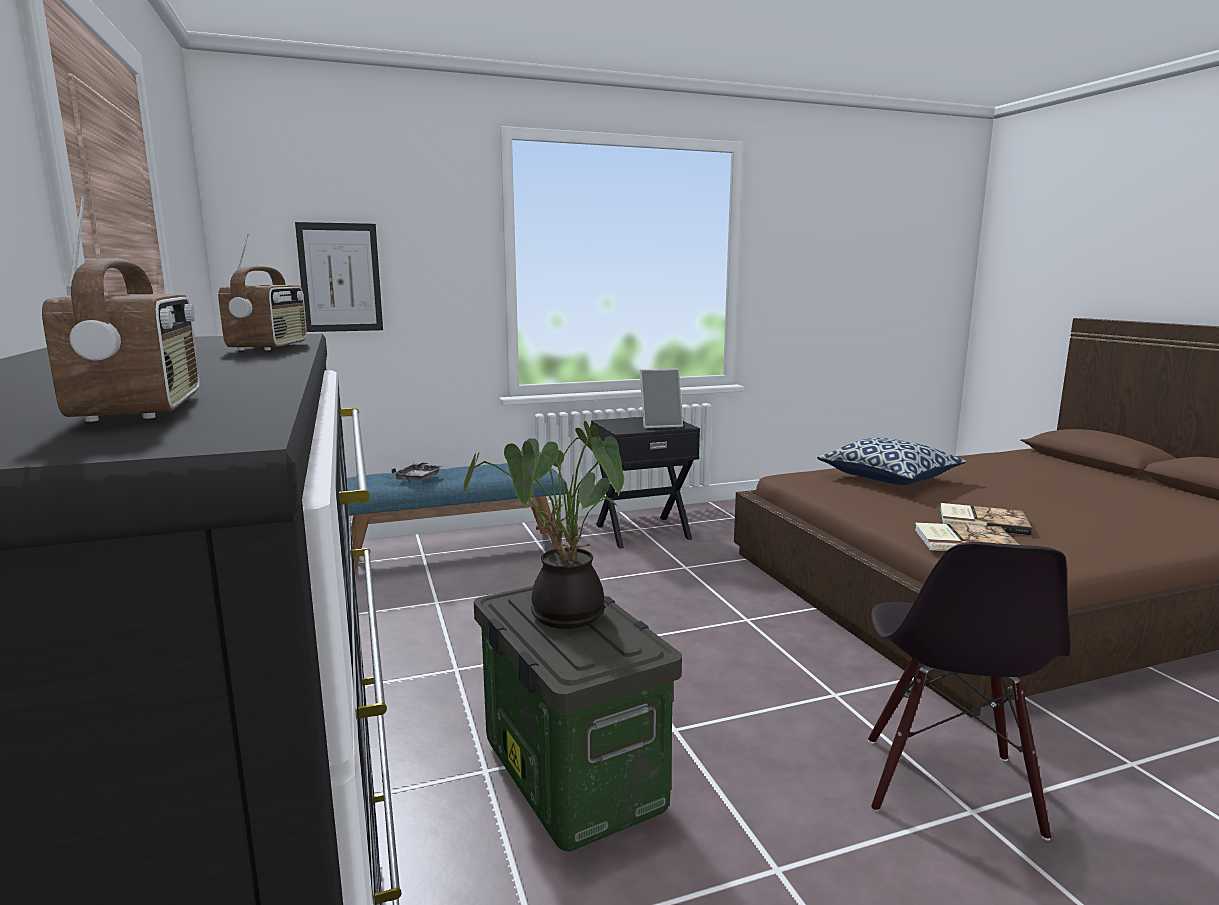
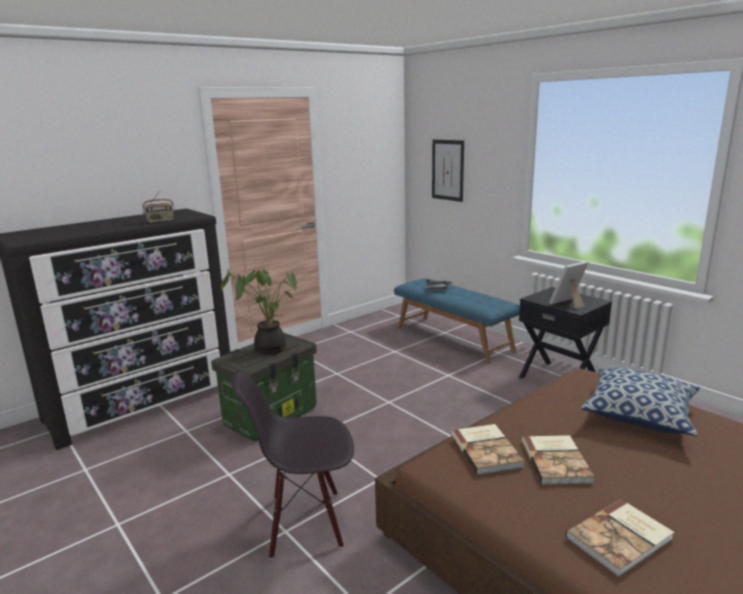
camera: 70 degrees right, 5 degrees up
radio [42,197,200,422] -> none
picture frame [640,369,683,428] -> picture frame turned 90 degrees clockwise [549,261,589,309]
none -> book [565,499,674,577]

